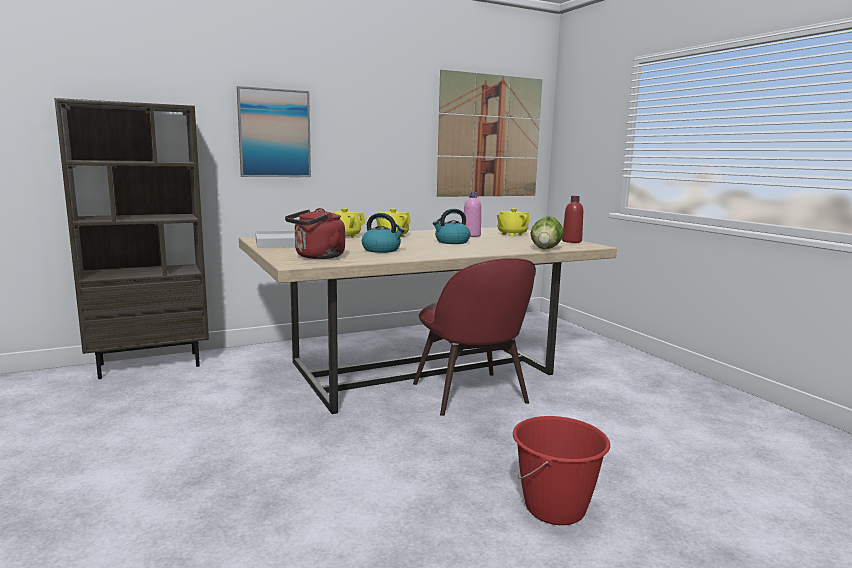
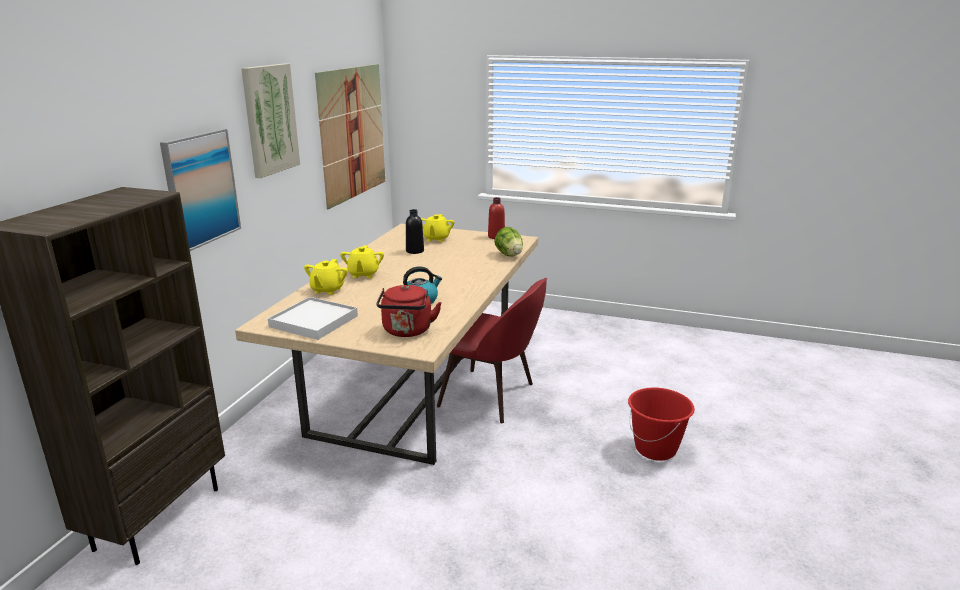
camera: 45 degrees left, 10 degrees up
kettle [433,209,470,244] -> none
pink bottle [464,192,481,237] -> black bottle [406,209,424,254]
none -> picture [241,63,300,178]

